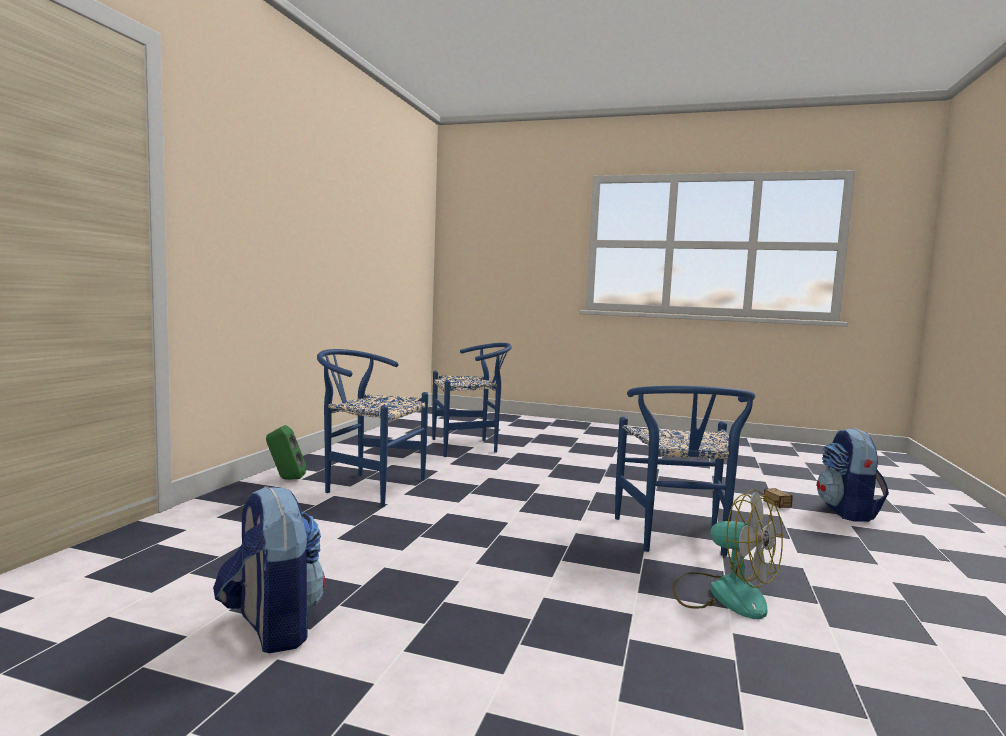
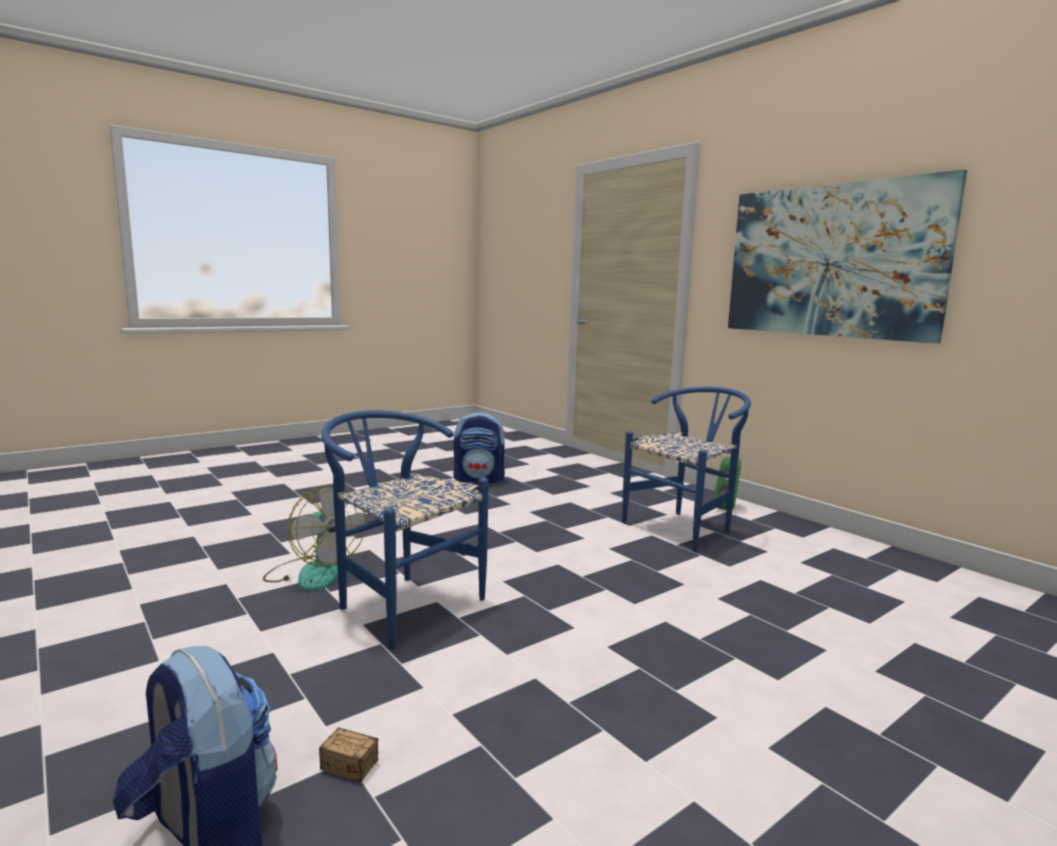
camera: 125 degrees right, 5 degrees up
blue chair [432,343,512,457] -> none
fan [672,489,783,619] -> fan turned 120 degrees counterclockwise [263,485,366,591]
none -> picture [728,169,967,344]

